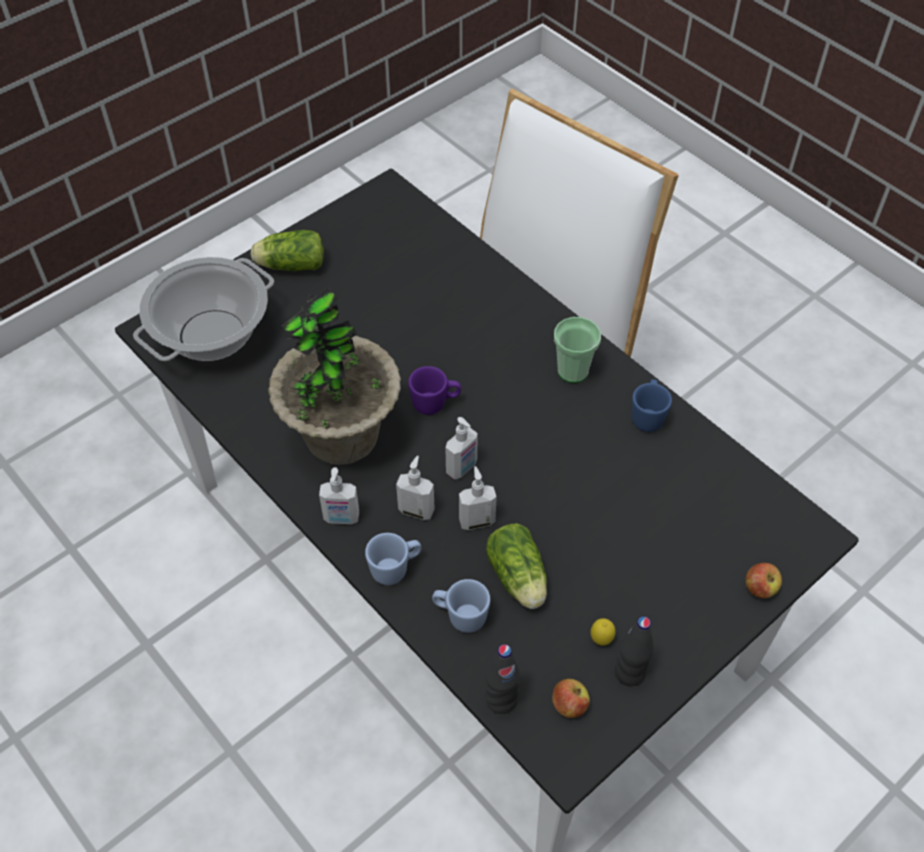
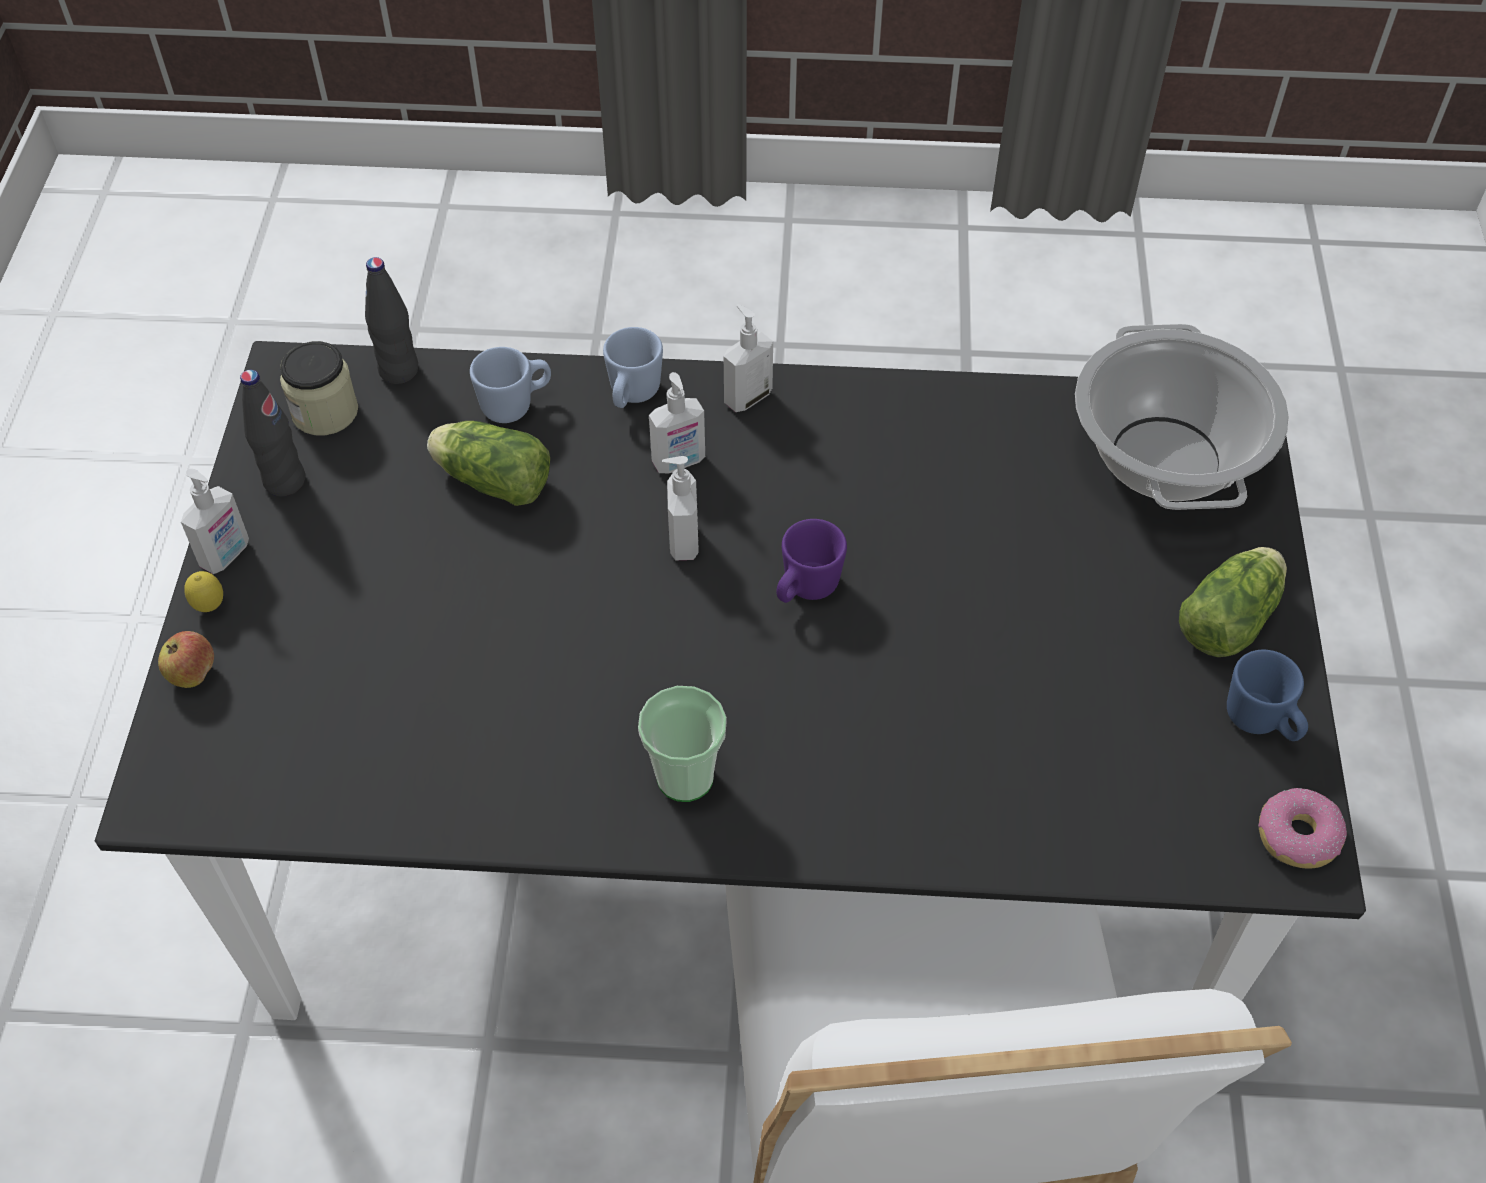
camera: 135 degrees right, 0 degrees up
potted plant [268,287,401,465] -> none
soap dispenser [459,466,496,530] -> soap dispenser moved to [181,469,249,574]
apple [552,679,590,718] -> jar [280,341,358,435]
lemon [591,618,615,646] -> lemon moved to [184,571,223,612]
blue mug [632,379,672,432] -> blue mug moved to [1227,650,1308,741]
none -> donut [1258,788,1347,869]

